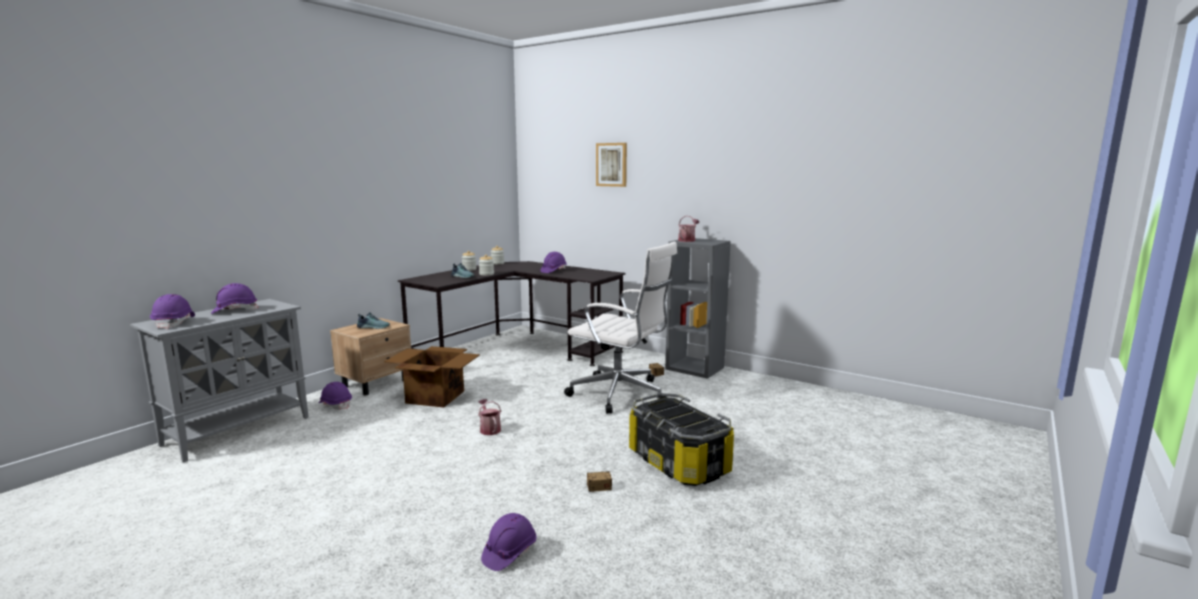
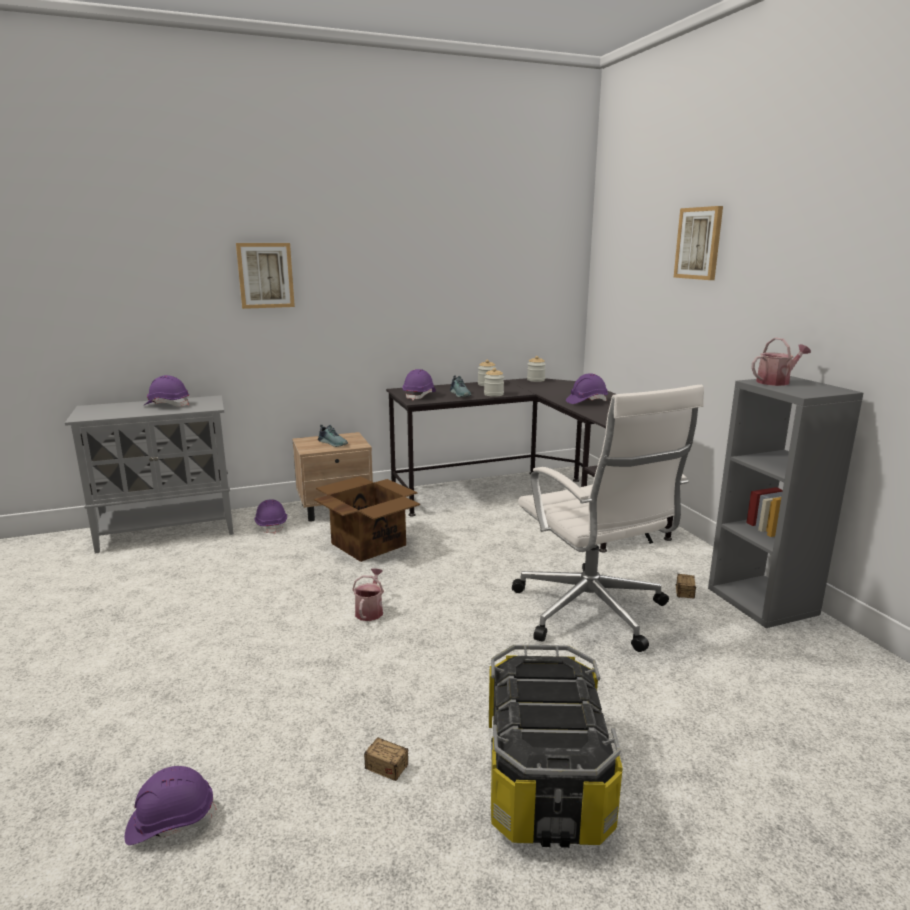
camera: 35 degrees right, 5 degrees up
purple hard hat [150,294,195,329] -> purple hard hat moved to [402,369,436,401]
none -> picture [236,243,295,309]

